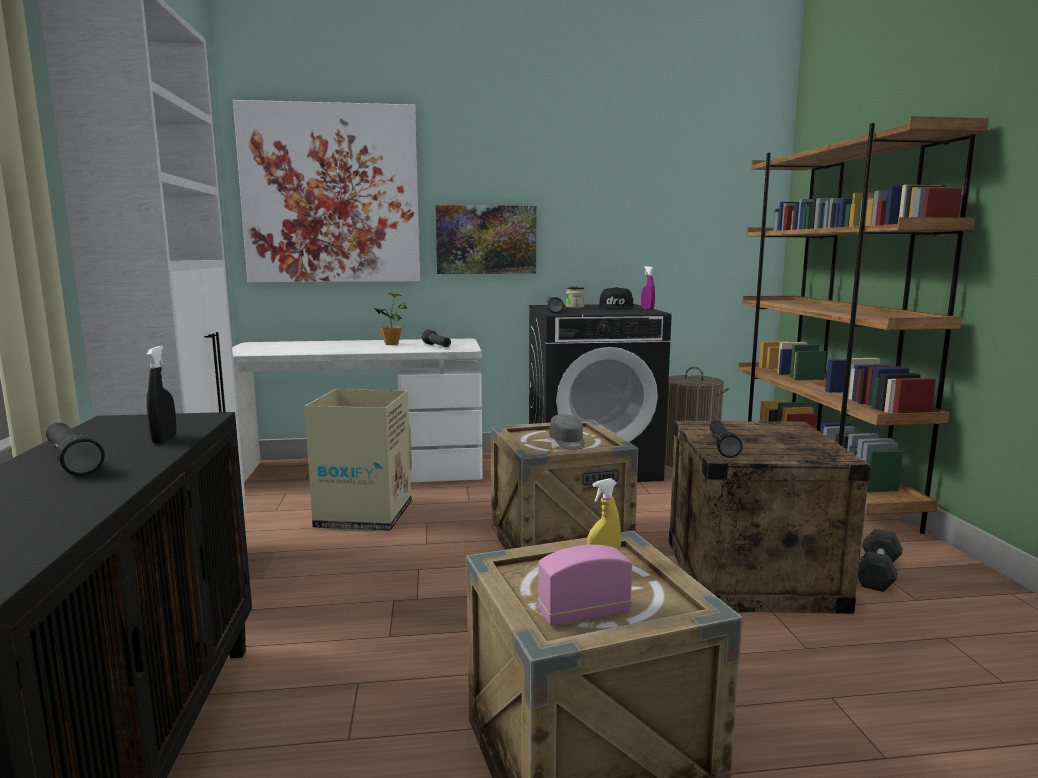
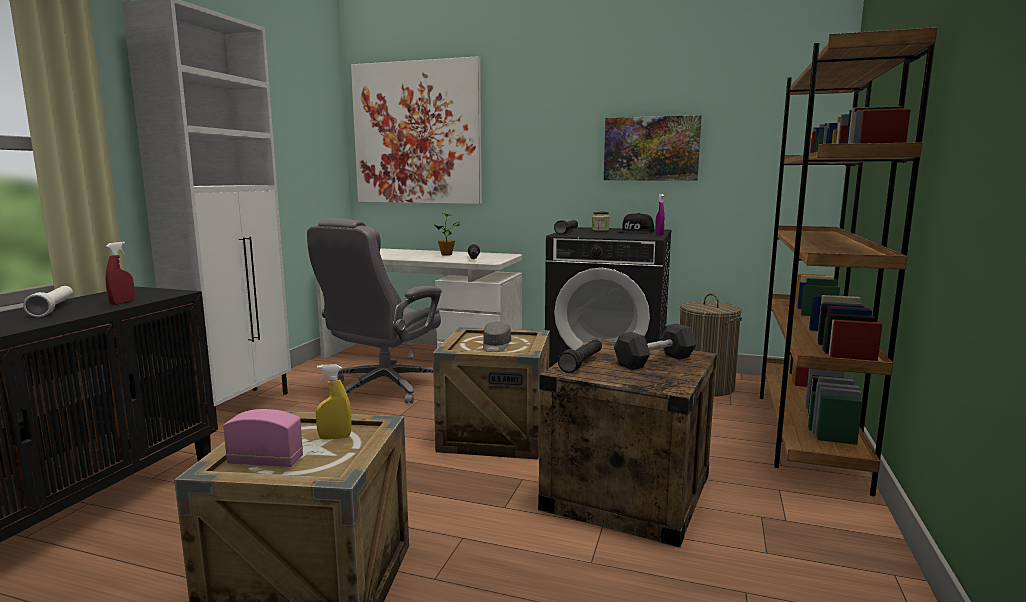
camera: 25 degrees right, 0 degrees up
black flashlight [46,423,105,476] -> white flashlight [23,286,73,317]
black spray bottle [146,346,176,444] -> red spray bottle [106,242,135,305]
cardboard box [305,389,412,532] -> grey office chair [307,219,442,404]
picture [435,205,536,274] -> picture moved to [604,115,702,181]
black dumbbell [858,529,903,592] -> black dumbbell moved to [614,323,697,370]

